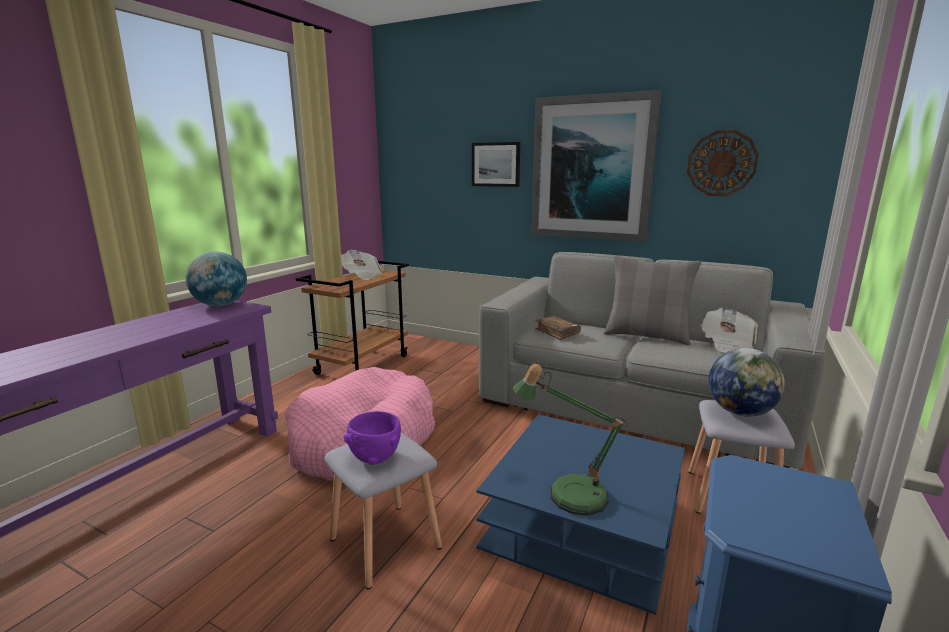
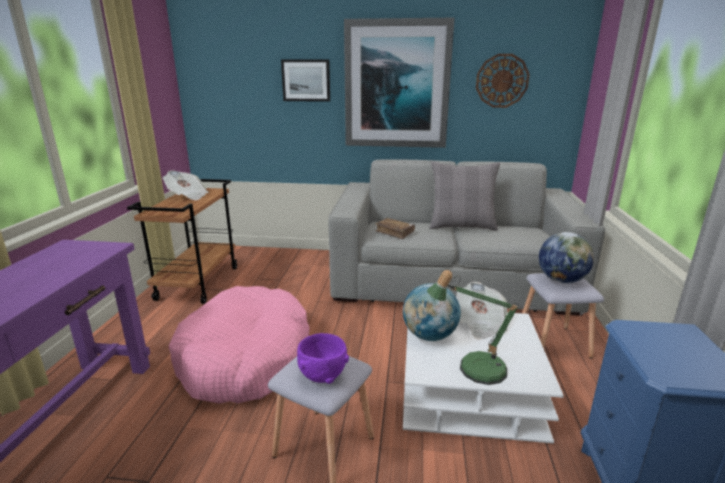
camera: 20 degrees left, 5 degrees up
globe [186,252,247,306] -> globe moved to [403,283,461,341]
blue coffee table [476,415,685,615] -> white coffee table [403,313,564,444]
newspaper [701,308,758,353] -> newspaper moved to [456,282,507,340]

